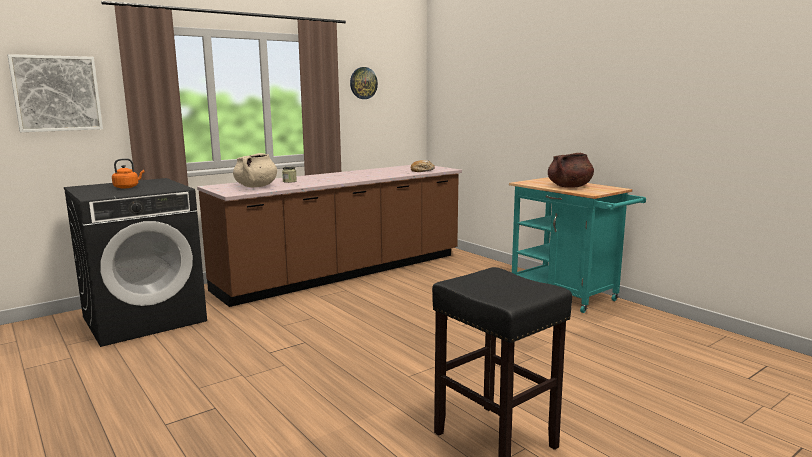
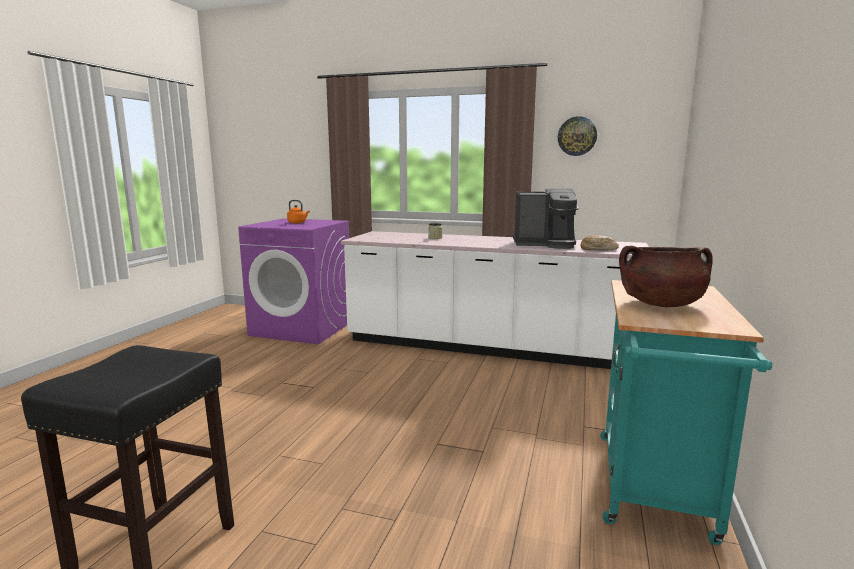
camera: 55 degrees right, 0 degrees up
picture [7,54,103,132] -> none
black washing machine [64,178,207,347] -> purple washing machine [238,218,350,344]
brown counter [197,165,462,307] -> white counter [341,231,649,369]
beige cooking pot [233,153,277,187] -> none
none -> coffee machine [513,189,578,249]

